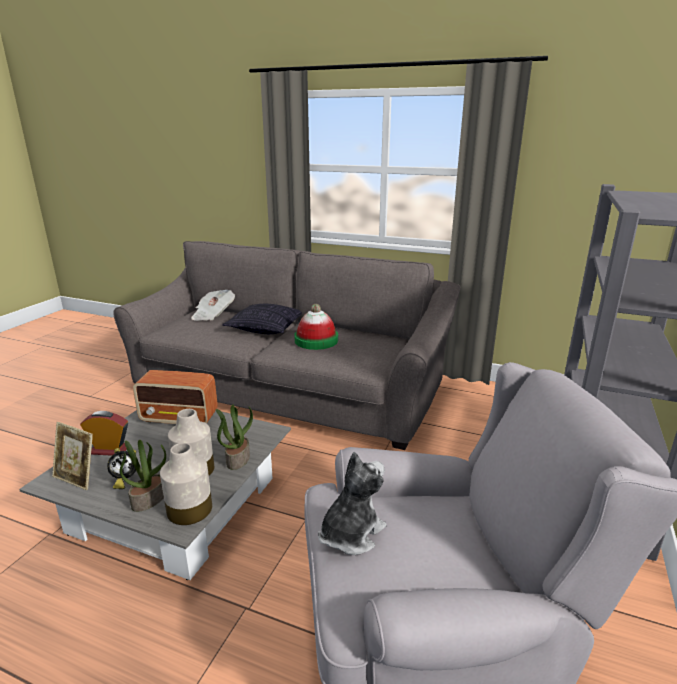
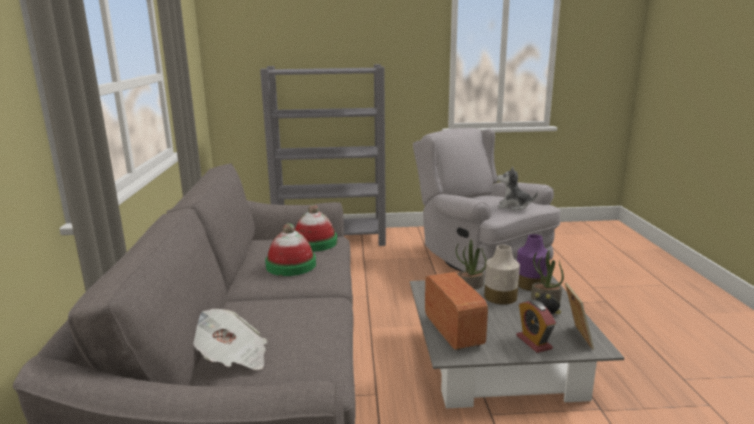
camera: 115 degrees left, 5 degrees down
beige vase [160,443,212,525] -> purple vase [517,234,550,291]
pillow [222,304,302,334] -> none
none -> hat [295,205,337,252]

